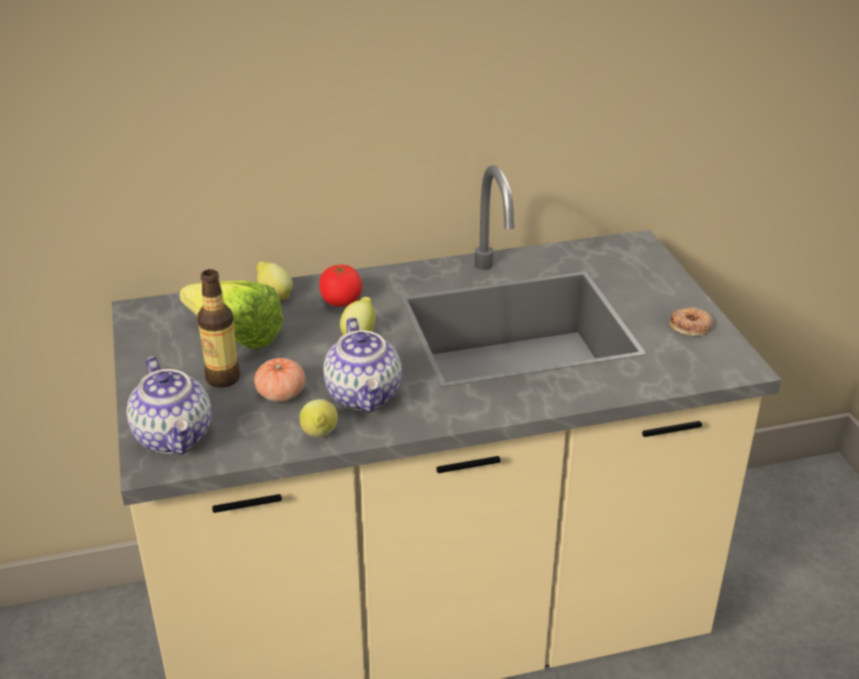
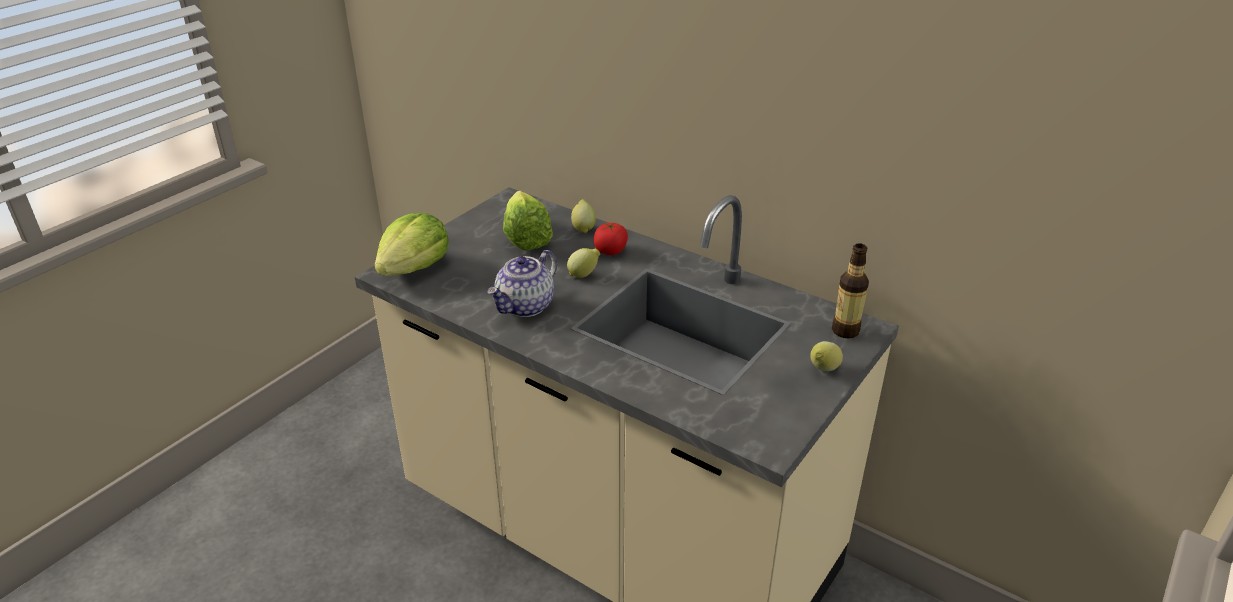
camera: 50 degrees right, 0 degrees up
teapot [127,356,212,455] -> lettuce [375,213,449,276]
bottle [197,269,240,388] -> bottle moved to [832,243,869,339]
tomato [254,358,306,402] -> none
lemon [299,399,338,437] -> lemon moved to [810,341,843,371]
donut [670,307,714,336] -> none

